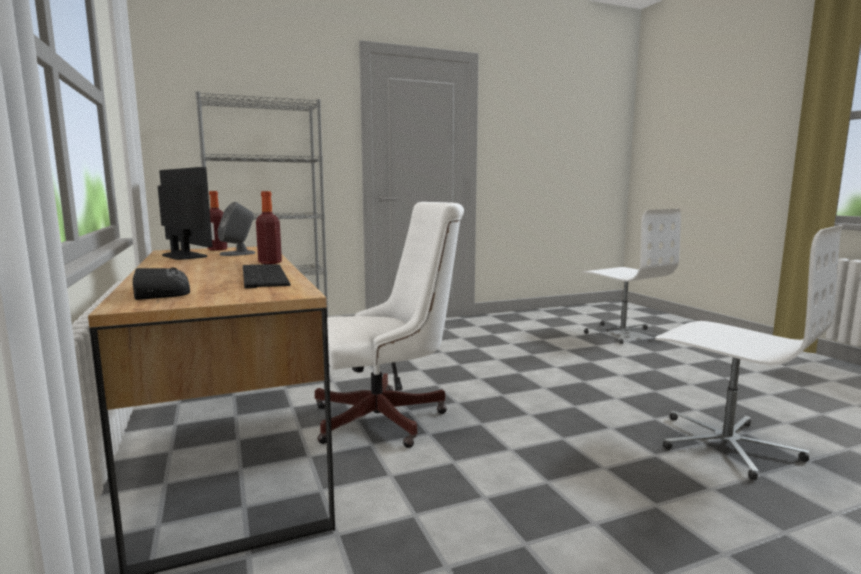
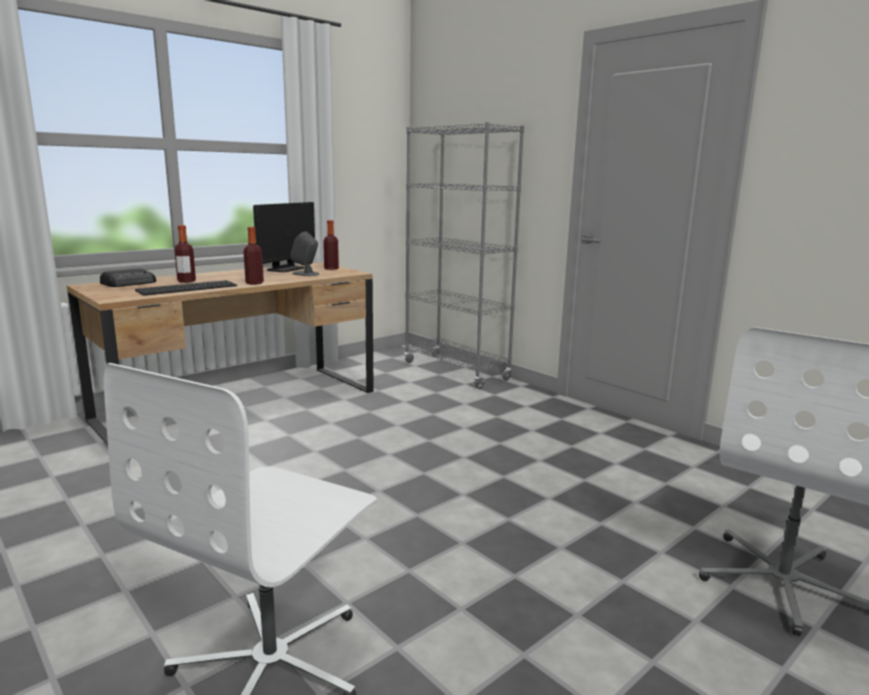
camera: 70 degrees right, 5 degrees up
white office chair [315,202,464,448] -> none
none -> bottle [174,225,196,283]

